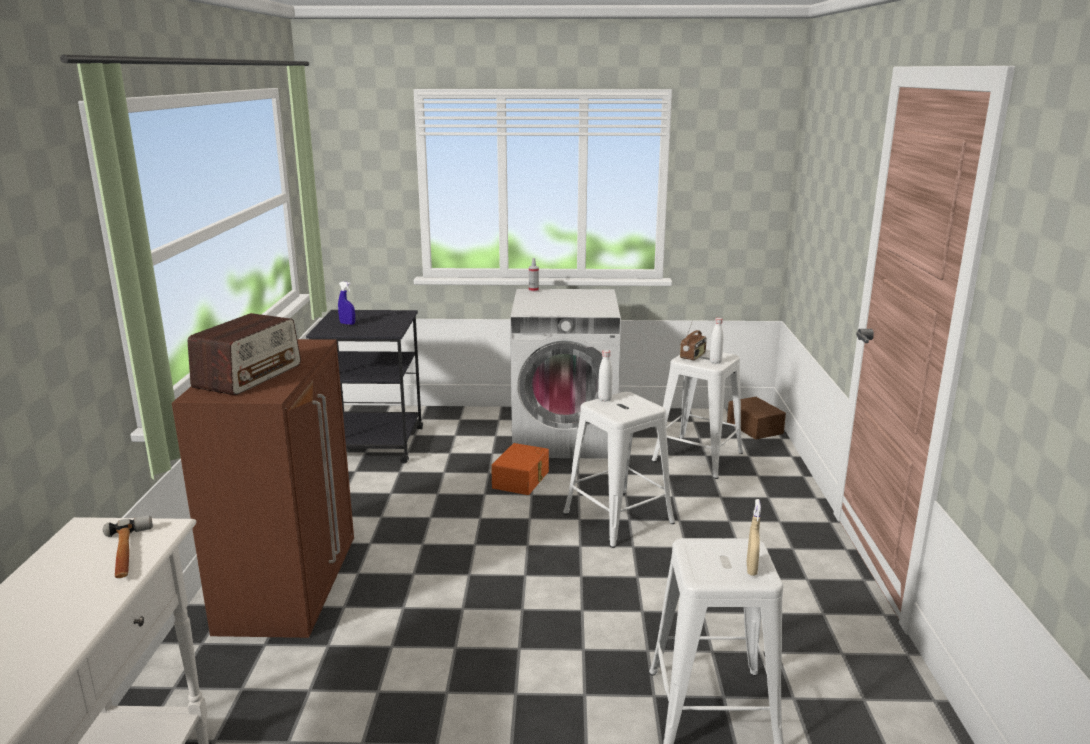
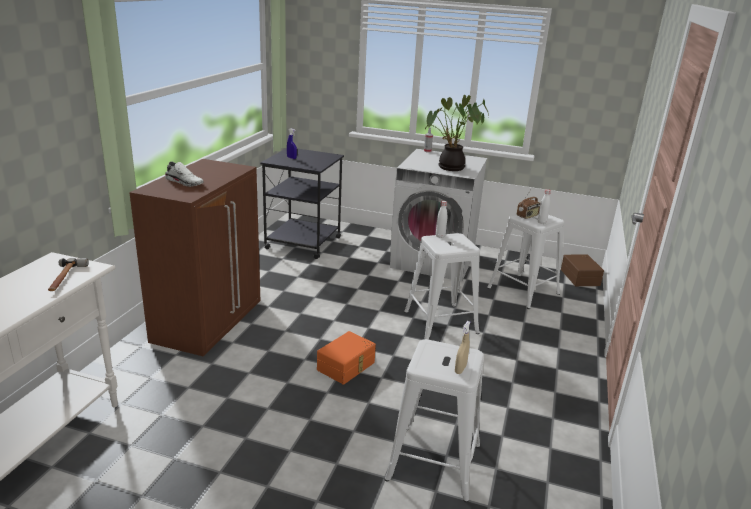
camera: 15 degrees right, 5 degrees up
radio [188,313,301,395] -> white shoe [165,162,204,187]
orange storage box [491,443,549,495] -> orange storage box moved to [317,331,376,384]
none -> potted plant [425,95,489,171]

